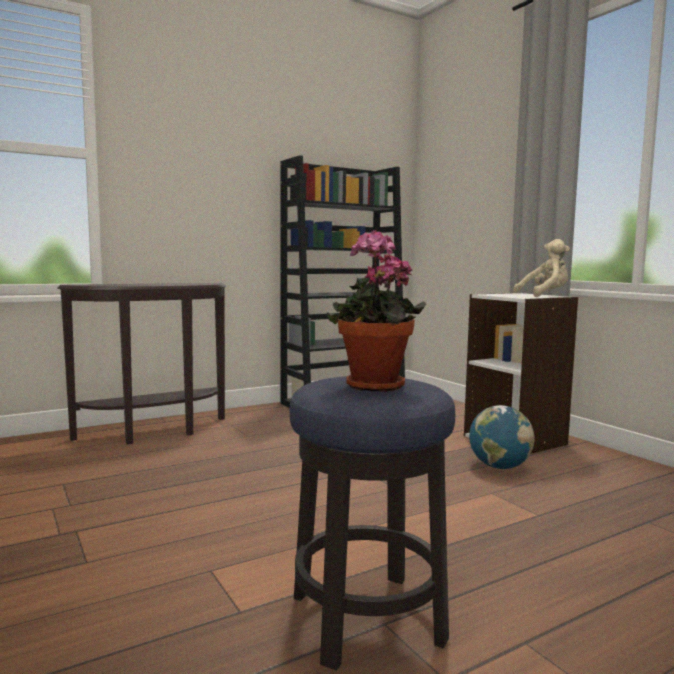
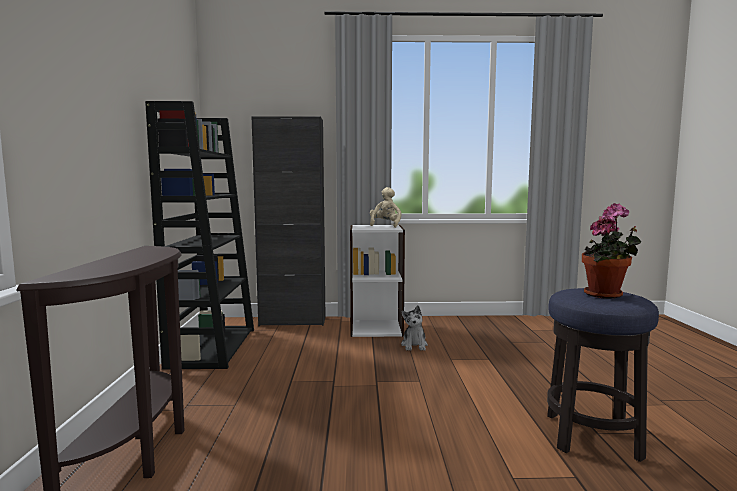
camera: 60 degrees left, 0 degrees up
globe [469,405,535,469] -> plush toy [401,305,428,351]
none -> black cabinet [251,116,326,326]

